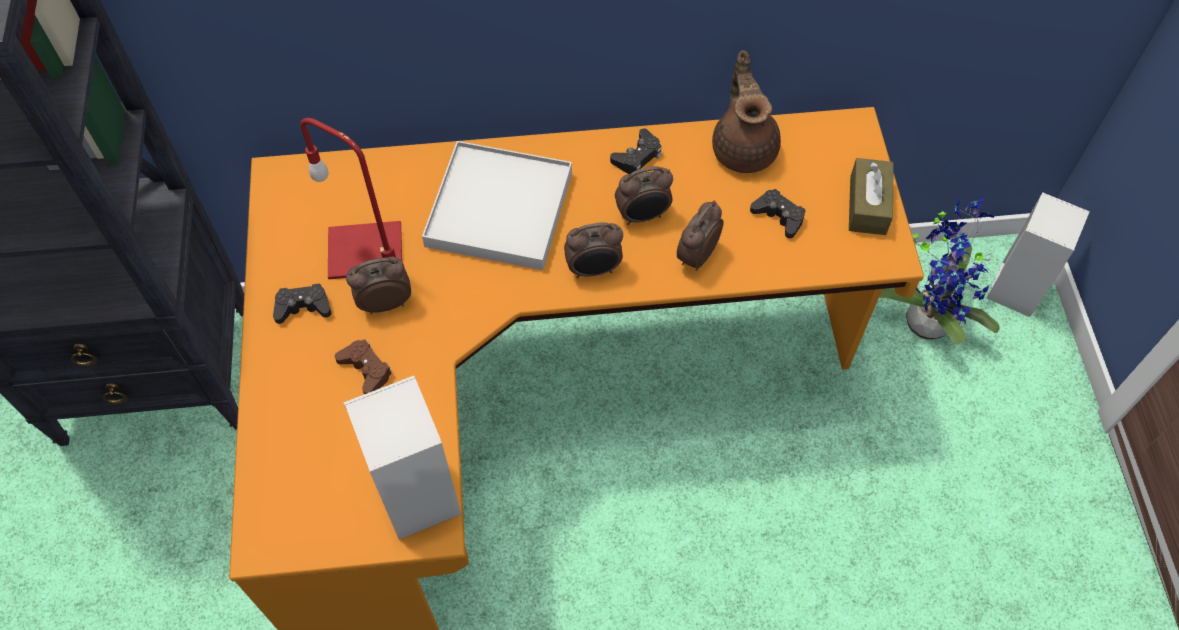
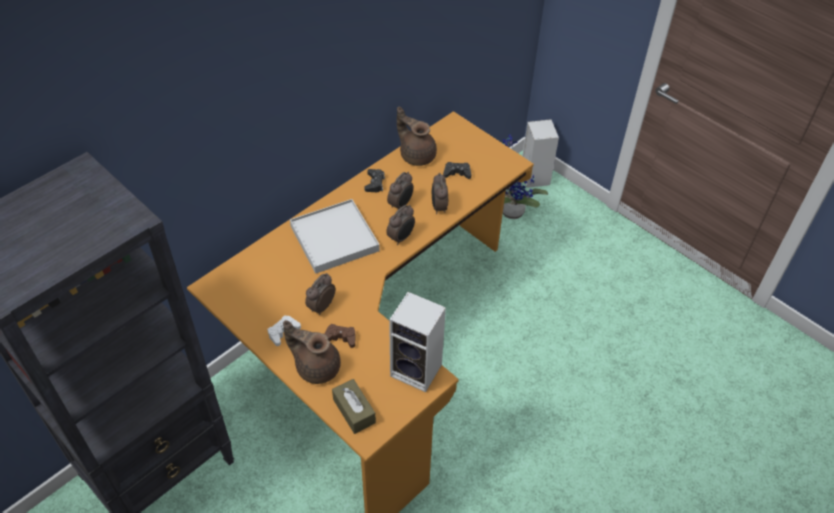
camera: 40 degrees left, 10 degrees down
black game controller [273,283,331,324] -> white game controller [267,315,301,346]
red table lamp [300,118,402,279] -> none
brown tissue box [849,158,894,235] -> brown tissue box moved to [332,379,376,434]
none -> brown teapot [283,320,341,384]

